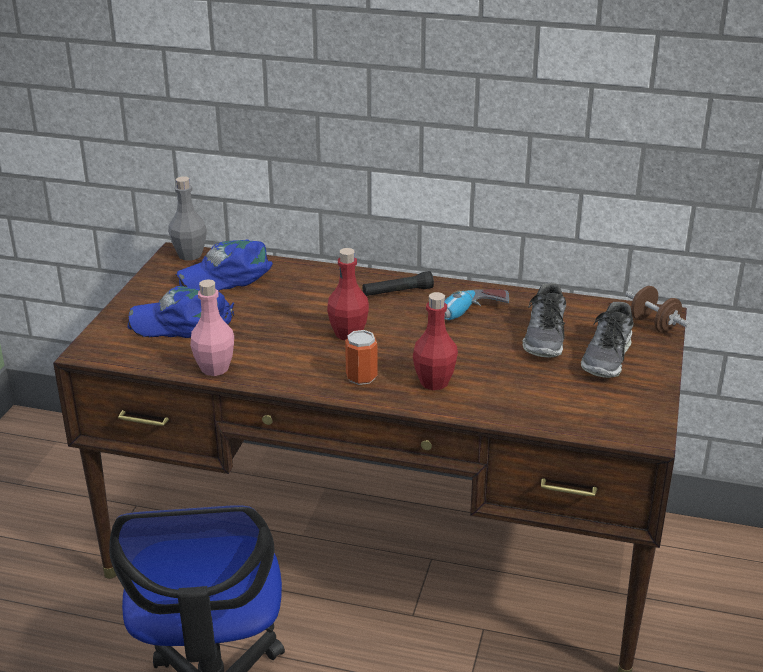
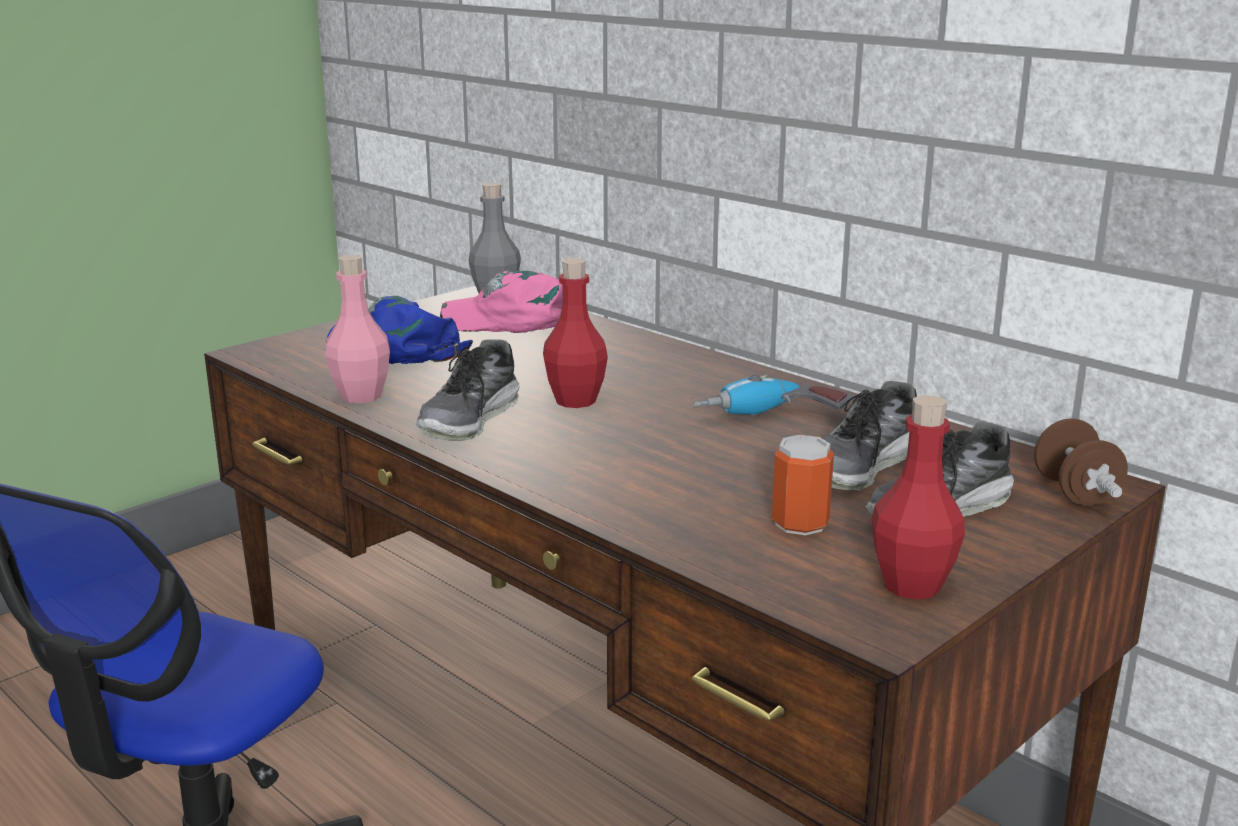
camera: 30 degrees right, 10 degrees down
blue cap [175,239,273,291] -> pink cap [440,270,563,333]
can [345,330,377,385] -> can moved to [772,435,834,535]
black flashlight [363,271,434,296] -> none
red bottle [413,292,458,390] -> red bottle moved to [871,395,965,600]
none -> shoe [416,339,520,441]

